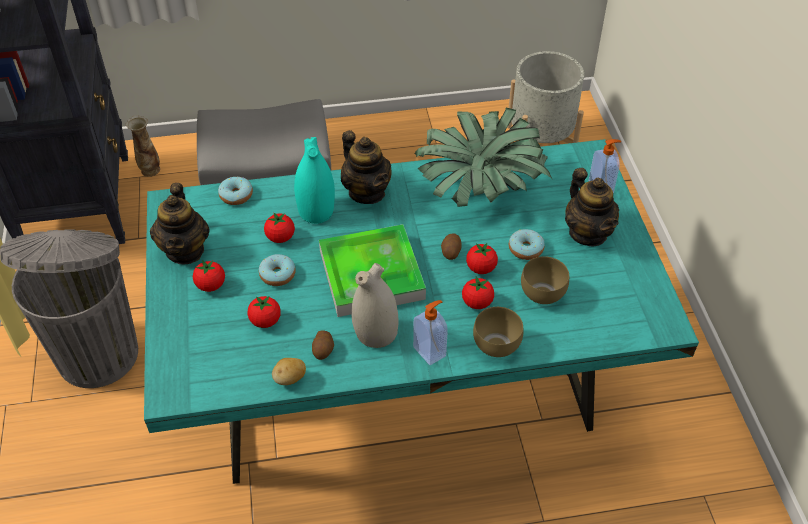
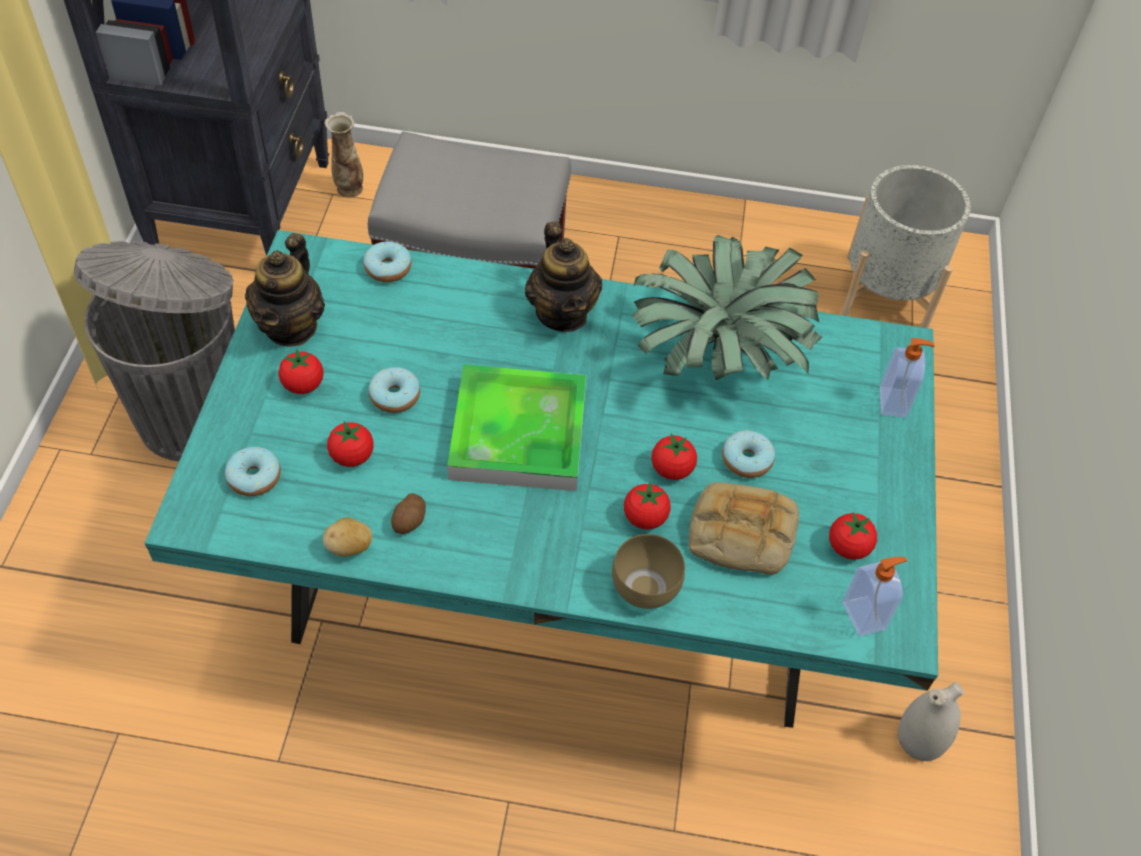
camera: 15 degrees right, 5 degrees up
tomato [264,213,295,243] -> tomato moved to [829,512,877,560]
turquoise vase [294,137,335,224] -> none
white vase [351,263,398,348] -> white vase moved to [898,682,964,761]
soap dispenser [413,300,448,365] -> soap dispenser moved to [843,557,907,637]
potato [441,233,462,260] -> none
brown bowl [521,256,569,304] -> bread [689,482,799,575]
teapot [565,168,619,246] -> none
none -> donut [225,447,281,496]

